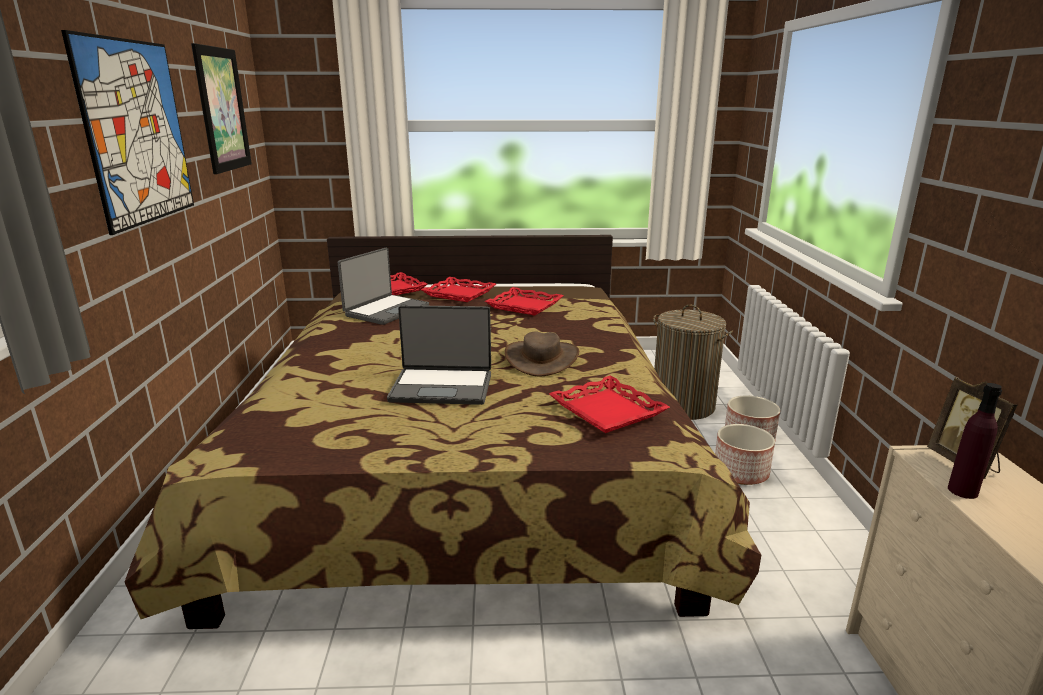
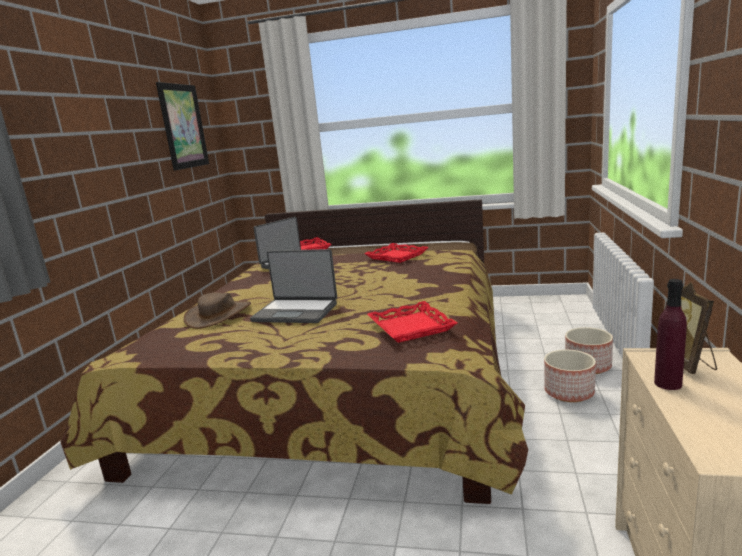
camera: 15 degrees right, 5 degrees down
picture [61,30,194,235] -> none
red tray [421,277,496,302] -> none
brown hat [505,332,579,376] -> brown hat moved to [184,293,251,329]
laundry basket [653,304,733,420] -> none

